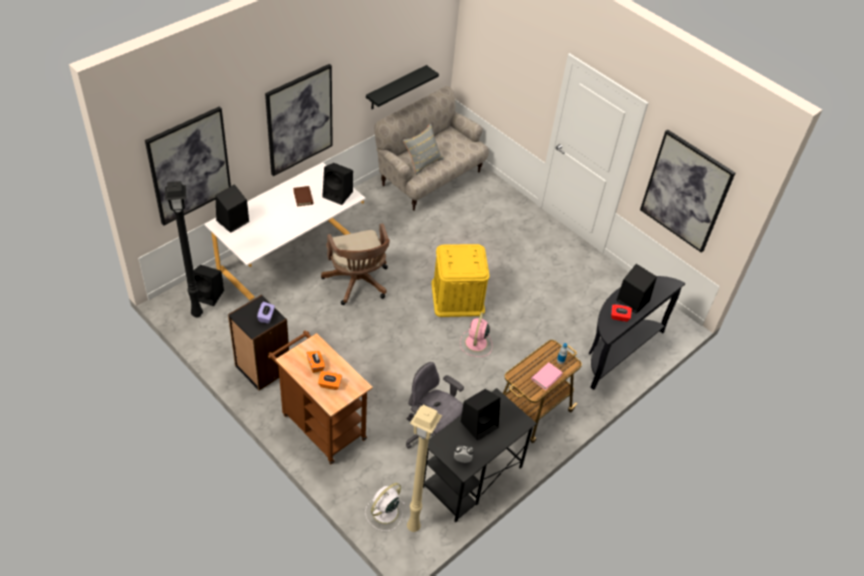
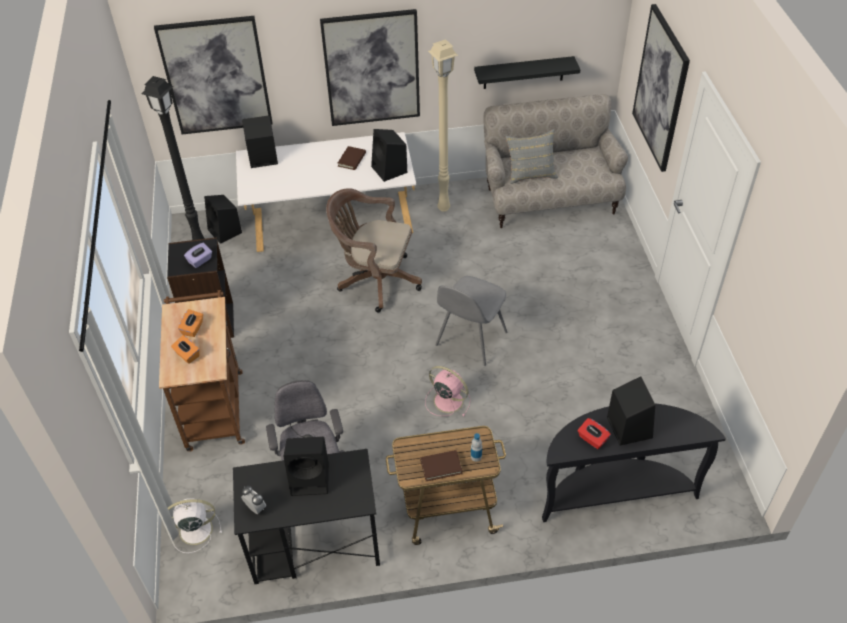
camera: 40 degrees right, 0 degrees up
brown office chair [321,223,390,305] -> brown office chair turned 90 degrees clockwise [326,188,422,313]
beige floor lamp [407,405,442,532] -> beige floor lamp moved to [428,39,458,212]
yellow storage box [431,244,489,317] -> grey chair [436,276,508,366]
pink fan [460,312,492,357] -> pink fan turned 75 degrees clockwise [425,366,471,416]
pink book [531,362,563,390] -> brown book [420,450,463,481]
picture [640,130,735,253] -> picture moved to [632,4,690,172]

